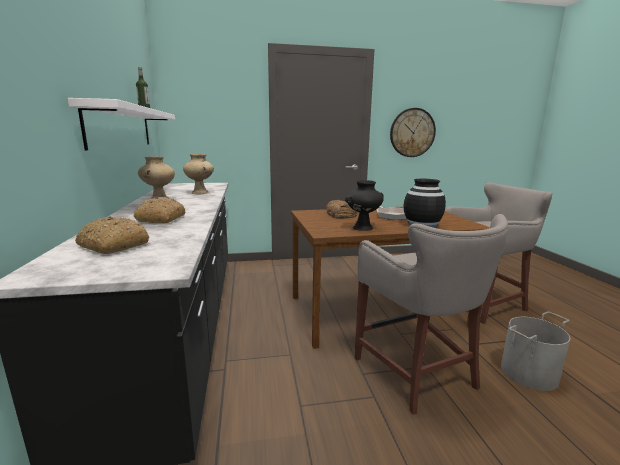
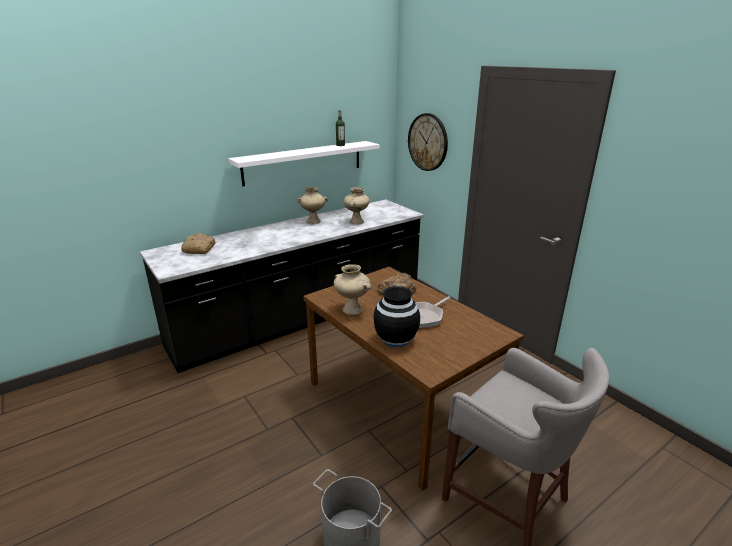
camera: 65 degrees right, 10 degrees up
bread [134,197,185,223] -> none
black vase [345,180,384,231] -> beige vase [334,264,371,315]
grey stool [354,214,508,415] -> none
wall clock [390,108,436,157] -> wall clock moved to [408,113,448,171]

